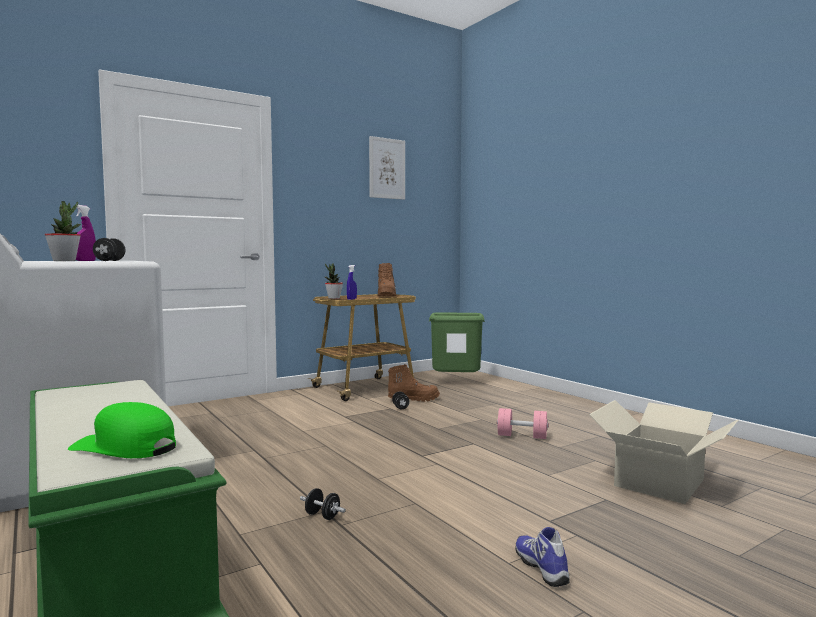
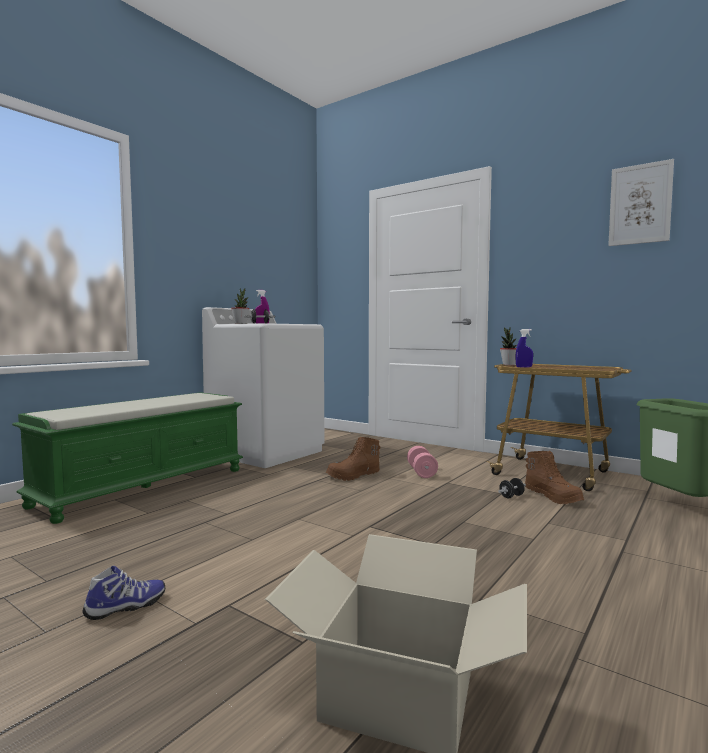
camera: 70 degrees right, 0 degrees up
green cap [68,402,176,458] -> none
black dumbbell [300,488,346,520] -> none
brown boot [377,263,396,296] -> brown boot moved to [326,437,380,481]
pink dumbbell [497,408,549,439] -> pink dumbbell moved to [407,446,438,478]

